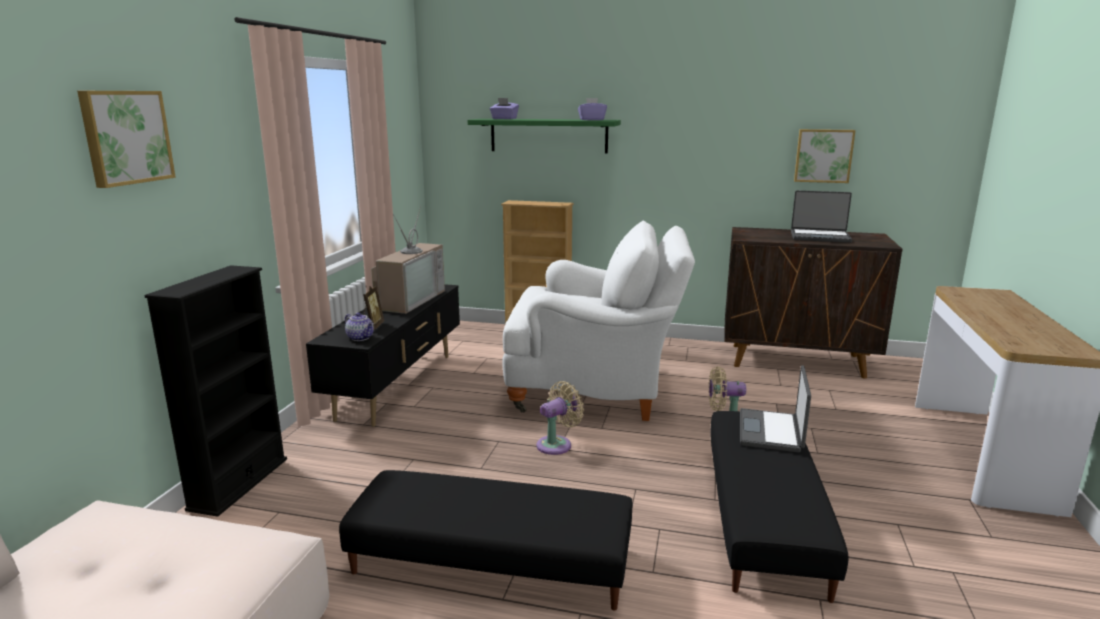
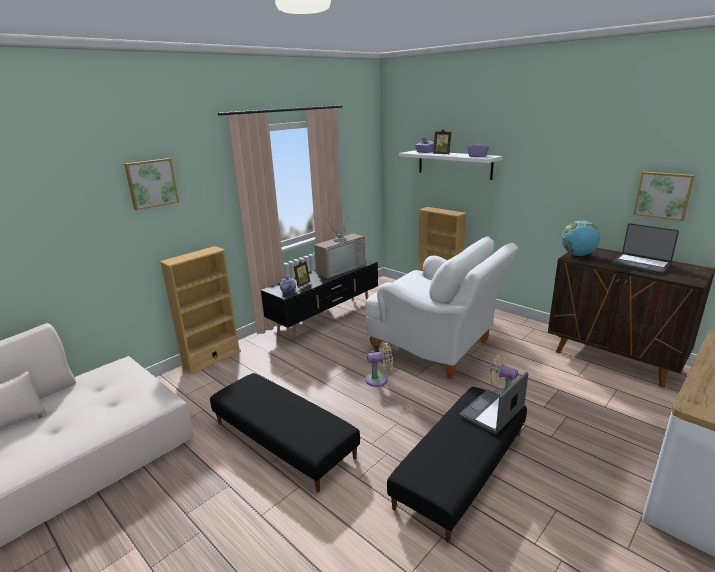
camera: 30 degrees right, 5 degrees up
black bookcase [145,265,287,517] -> beige bookcase [159,246,241,374]
green shelf [468,119,621,154] -> white shelf [399,151,502,180]
none -> picture frame [433,129,451,154]
none -> globe [562,221,600,256]

